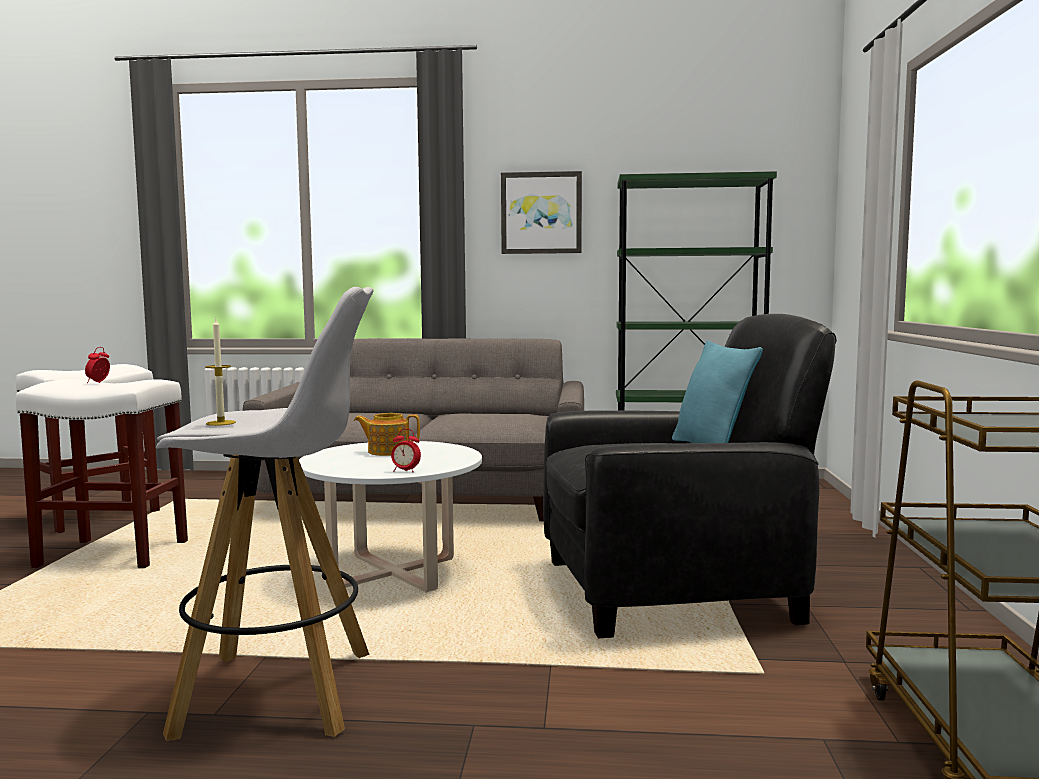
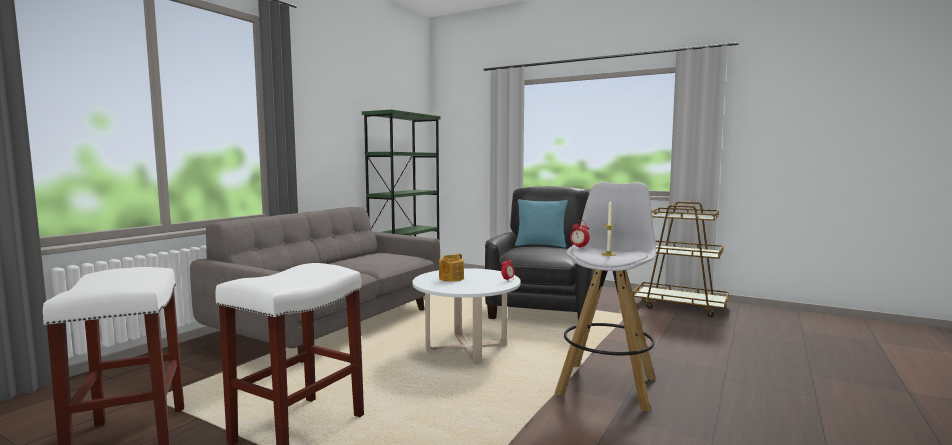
camera: 65 degrees left, 0 degrees up
alarm clock [85,347,110,383] -> alarm clock moved to [570,220,590,249]
picture [501,171,582,254] -> none

